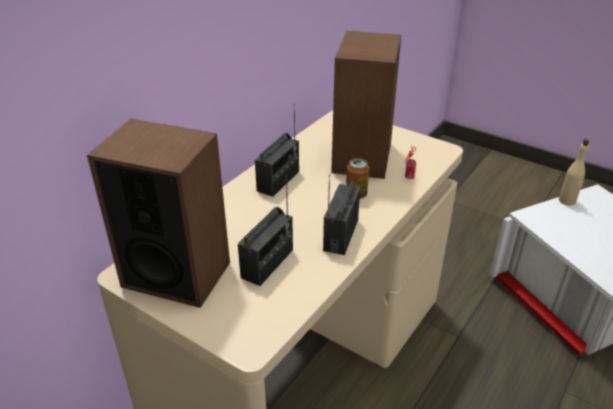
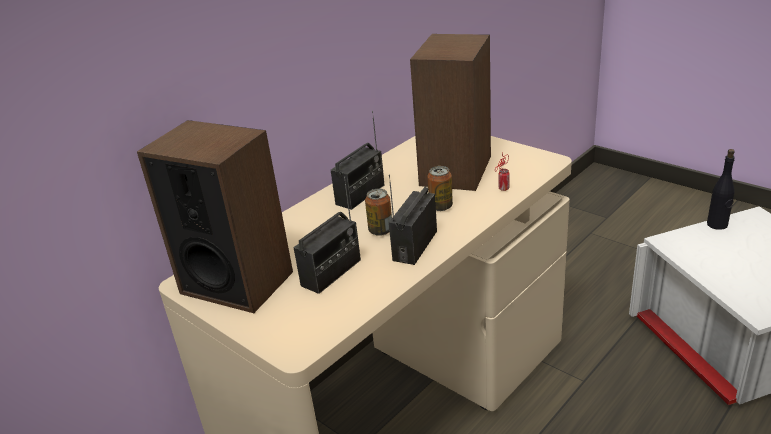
camera: 10 degrees right, 5 degrees down
beige bottle [559,139,589,205] -> black bottle [707,149,735,230]
none -> can [365,189,392,236]

